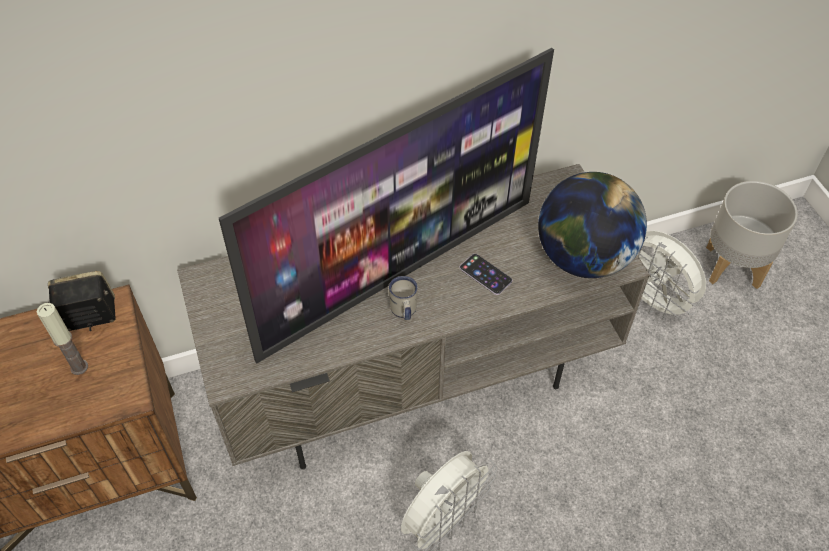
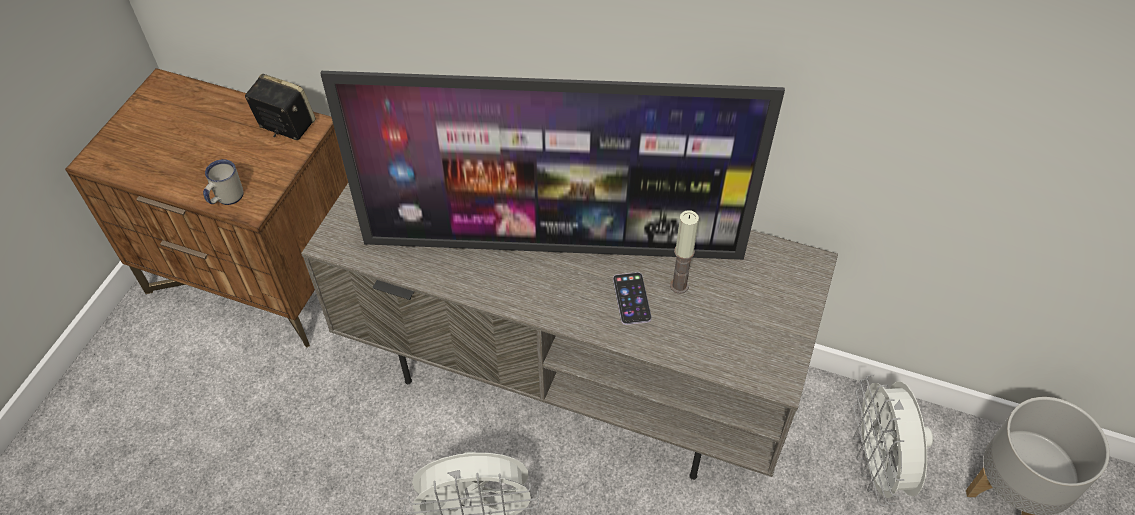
camera: 40 degrees right, 0 degrees up
candle [37,303,88,375] -> candle moved to [670,210,699,294]
white mug [389,276,418,320] -> white mug moved to [203,159,244,205]
globe [538,172,647,278] -> none

